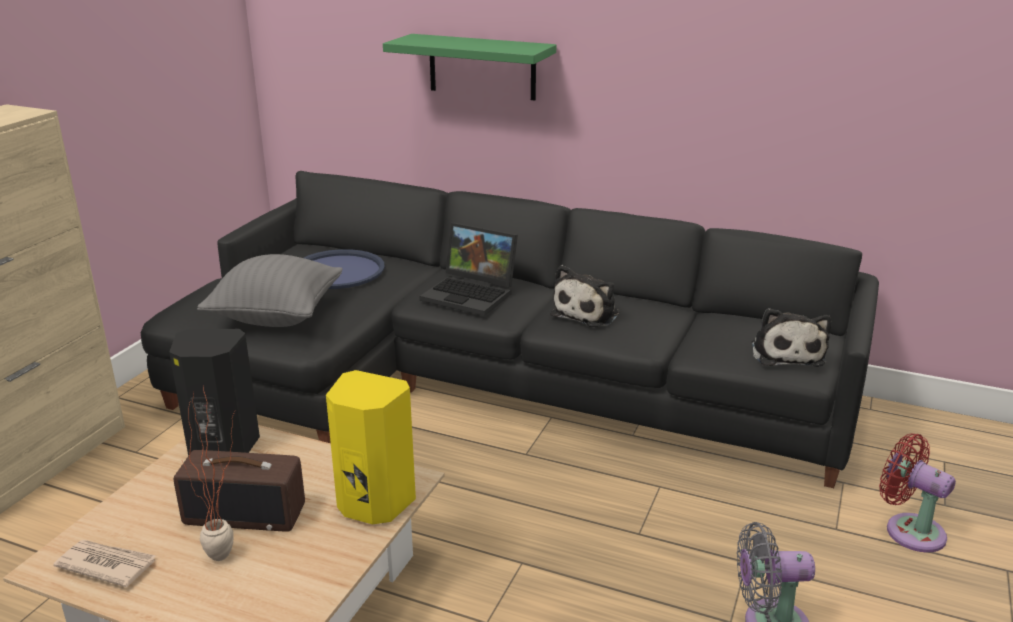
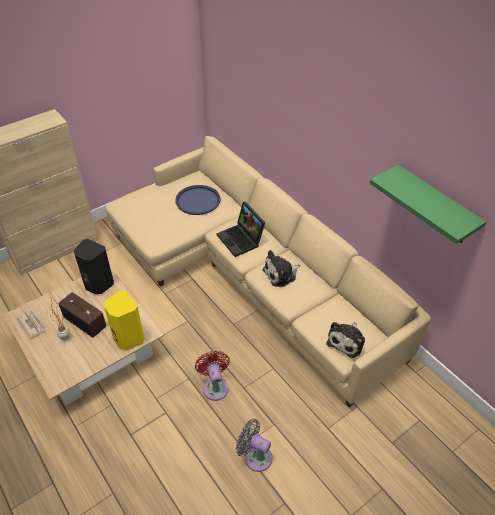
camera: 30 degrees right, 20 degrees up
black sofa [141,171,879,488] -> beige sofa [105,136,431,407]
grey pillow [197,254,343,327] -> none
green shelf [383,34,556,100] -> green shelf moved to [369,165,486,244]
red fan [879,433,956,552] -> red fan moved to [195,351,230,401]

